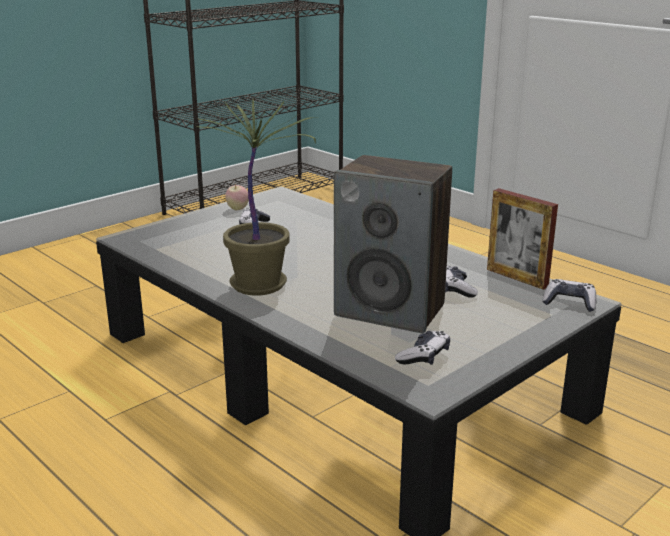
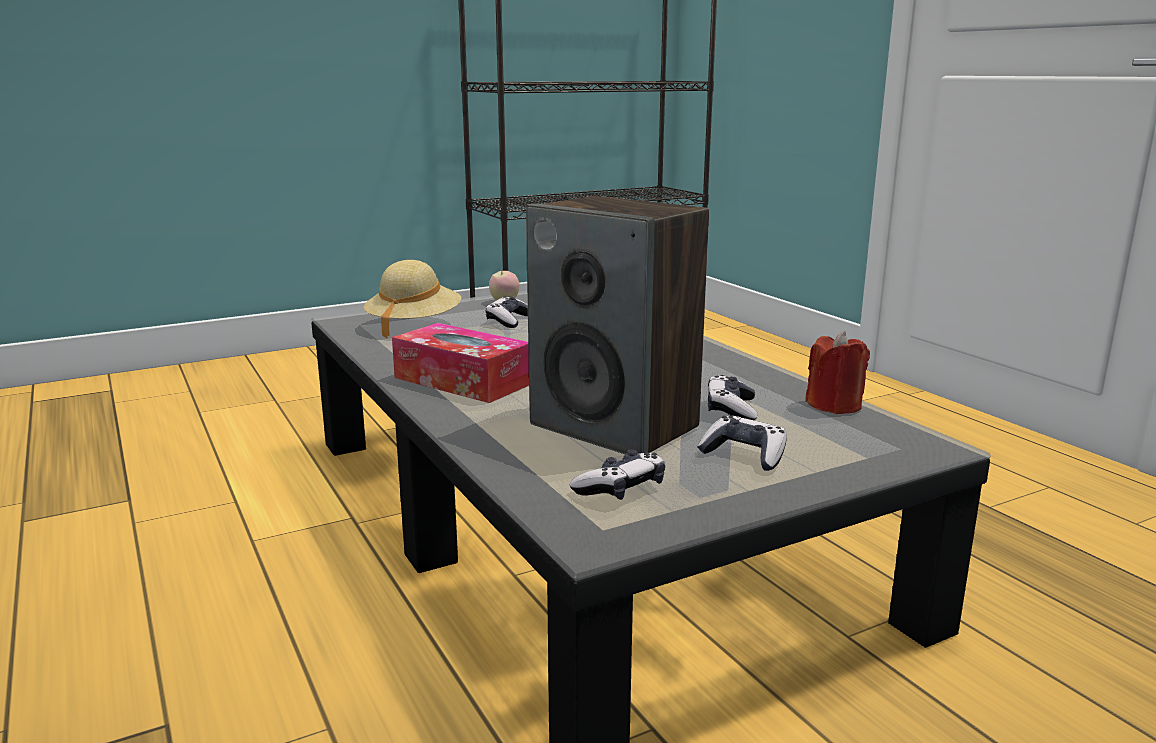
camera: 15 degrees right, 5 degrees down
potted plant [194,99,316,296] -> tissue box [392,323,529,403]
picture frame [487,188,558,290] -> red candle [805,331,870,414]
game controller [542,279,597,312] -> game controller moved to [697,415,787,471]
none -> beige hat [363,260,461,338]

